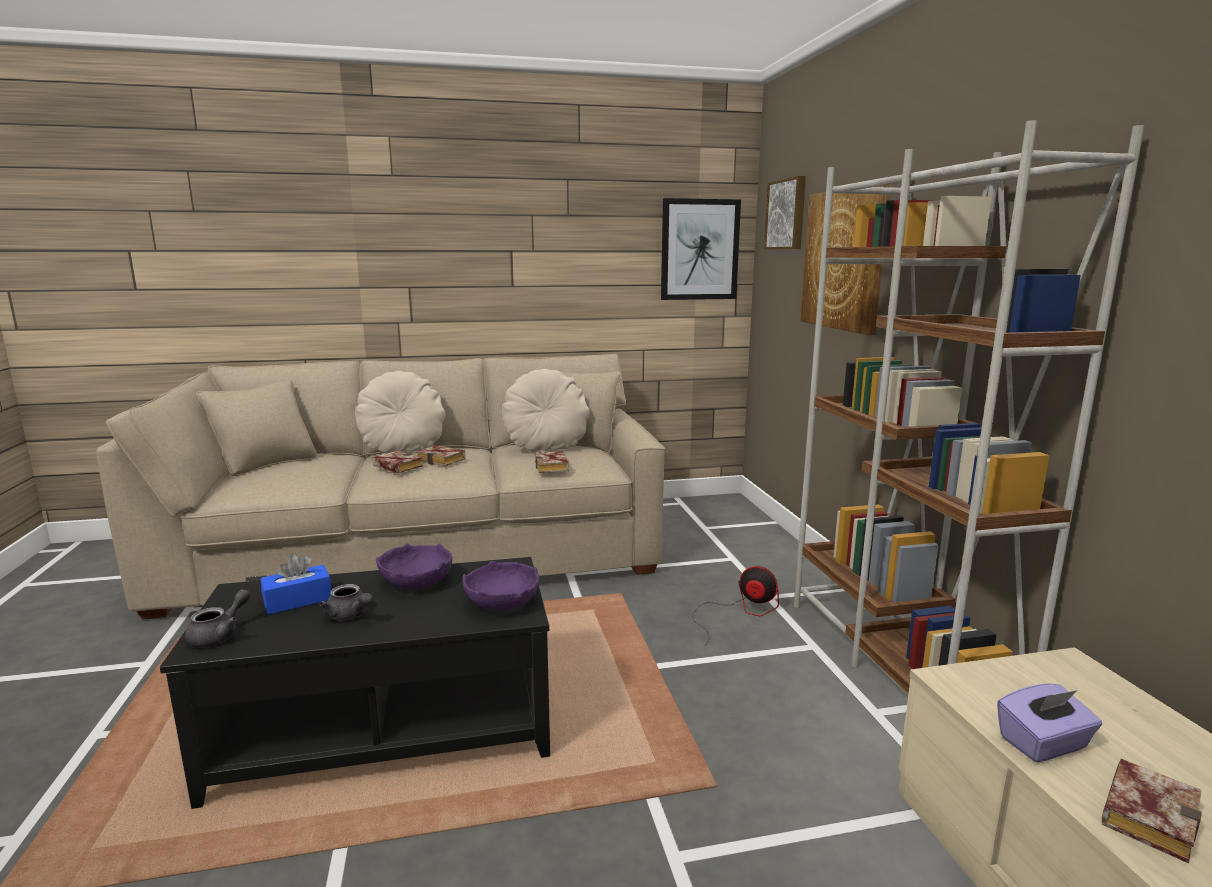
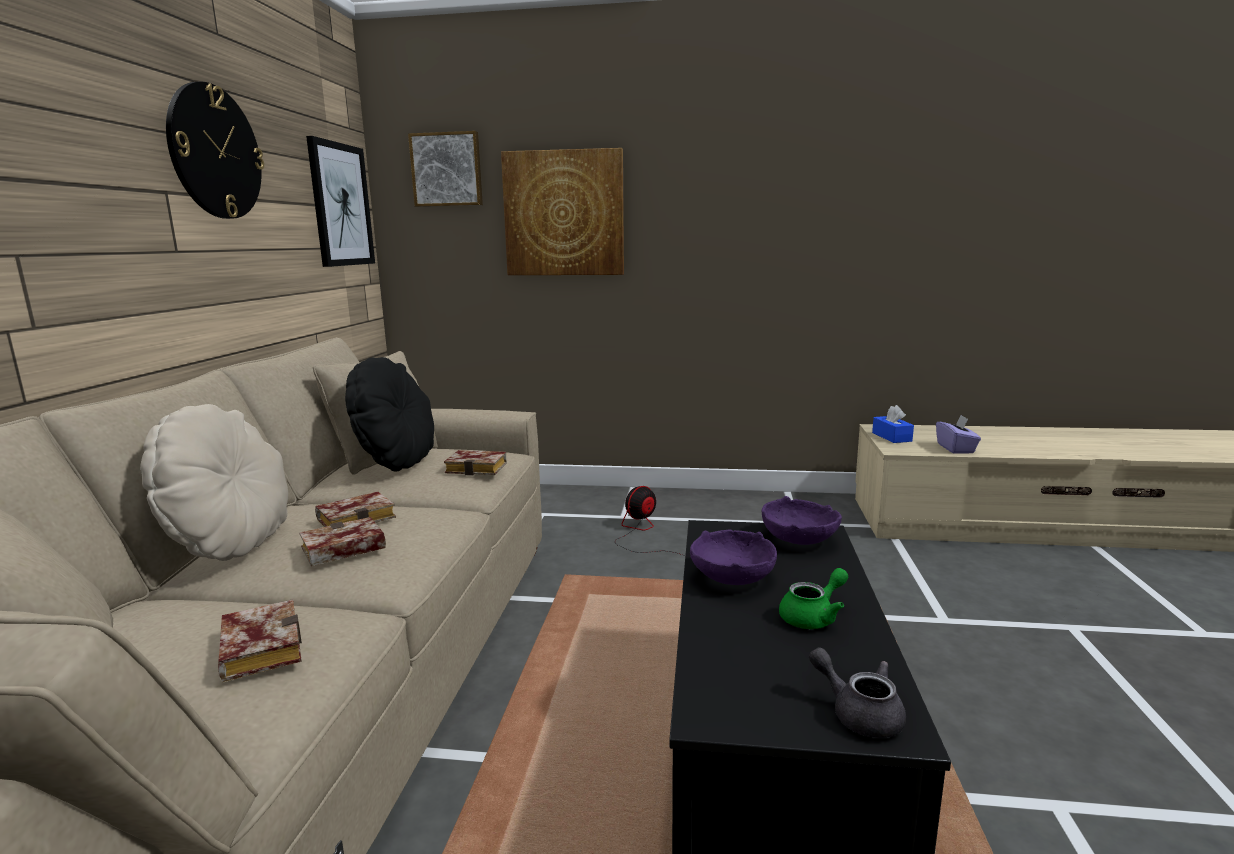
camera: 70 degrees left, 0 degrees up
blue tissue box [261,554,331,614] -> blue tissue box moved to [872,405,914,443]
grey teapot [319,584,373,621] -> green teapot [779,568,848,629]
beige pillow [502,369,590,451] -> black pillow [345,357,434,472]
brown bookcase [794,120,1145,695] -> none
book [1102,759,1202,864] -> book moved to [218,599,302,682]
none -> wall clock [166,82,264,219]

